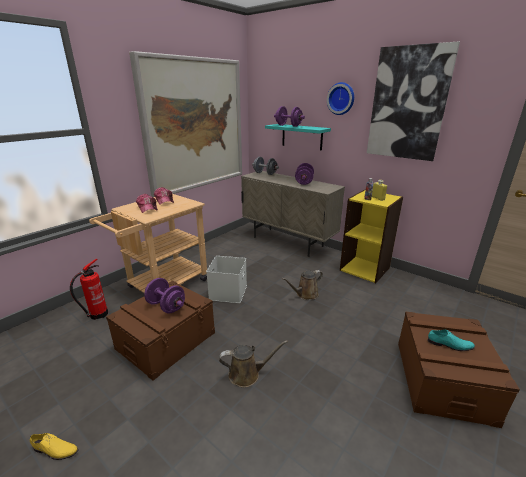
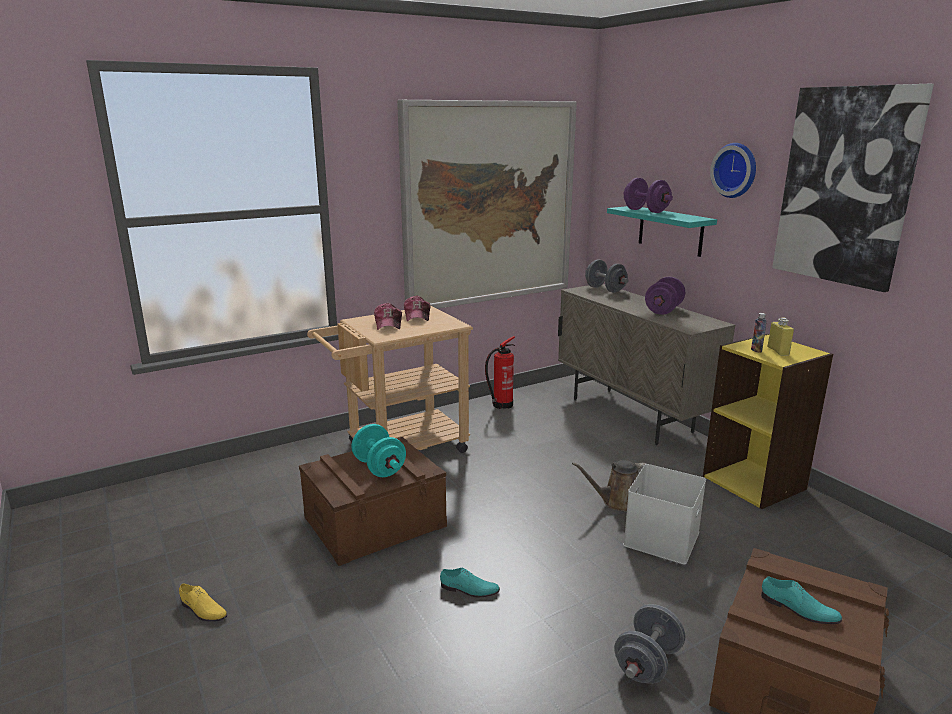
camera: 20 degrees right, 5 degrees down
fire extinguisher [70,259,108,320] -> fire extinguisher moved to [485,336,515,409]
purple dumbbell [144,278,185,314] -> turquoise dumbbell [352,424,406,477]
white storage box [206,256,247,303] -> white storage box moved to [623,464,706,564]
brown watering can [219,340,288,387] -> turquoise shoe [440,568,500,598]
none -> grey dumbbell [614,604,686,684]

